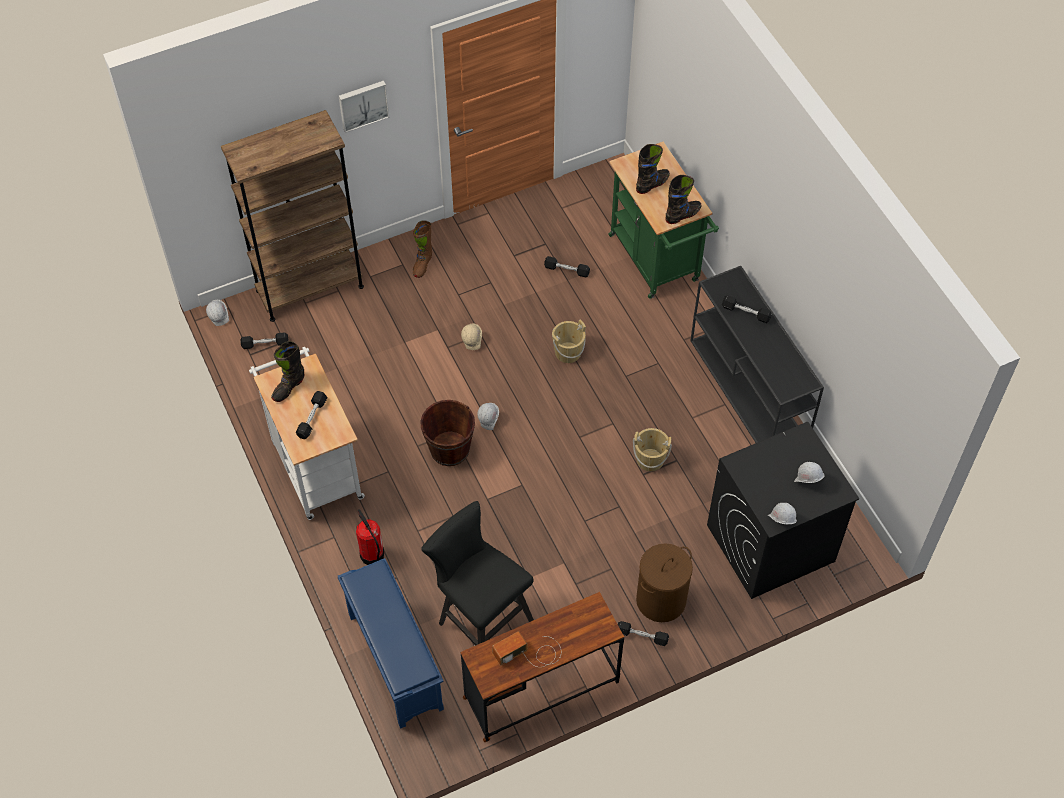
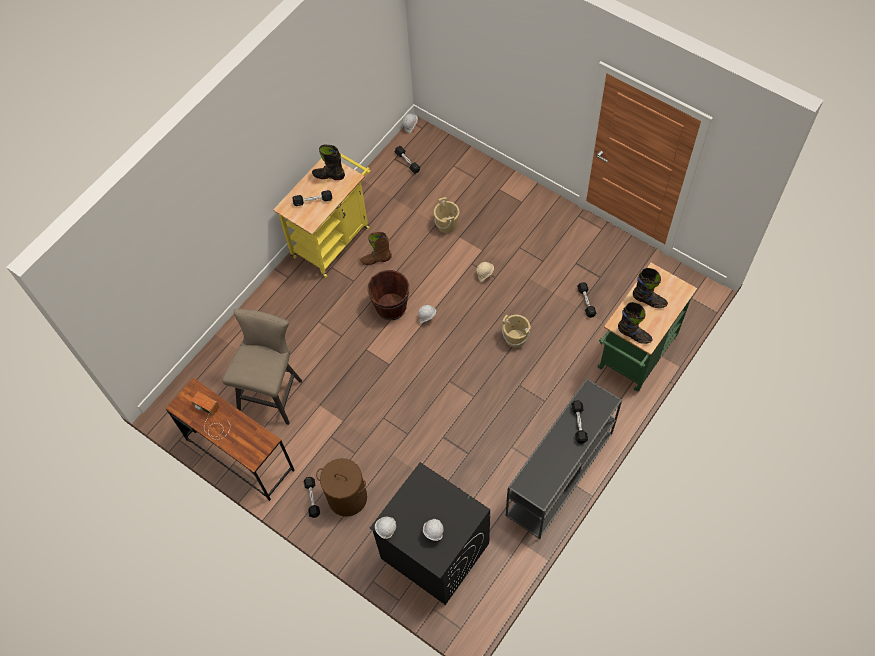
camera: 65 degrees right, 5 degrees up
brown bookcase [221,110,364,322] -> none
white cart [249,347,365,520] -> yellow cart [273,153,370,278]
blue shoe rack [338,558,444,729] -> none
picture [339,80,390,133] -> none
fire extinguisher [356,509,384,565] -> none
brown boot [413,220,432,278] -> brown boot moved to [360,232,392,265]
black stool [421,501,534,645] -> beige stool [222,309,302,425]
beige bucket [633,428,672,471] -> beige bucket moved to [434,197,459,233]

